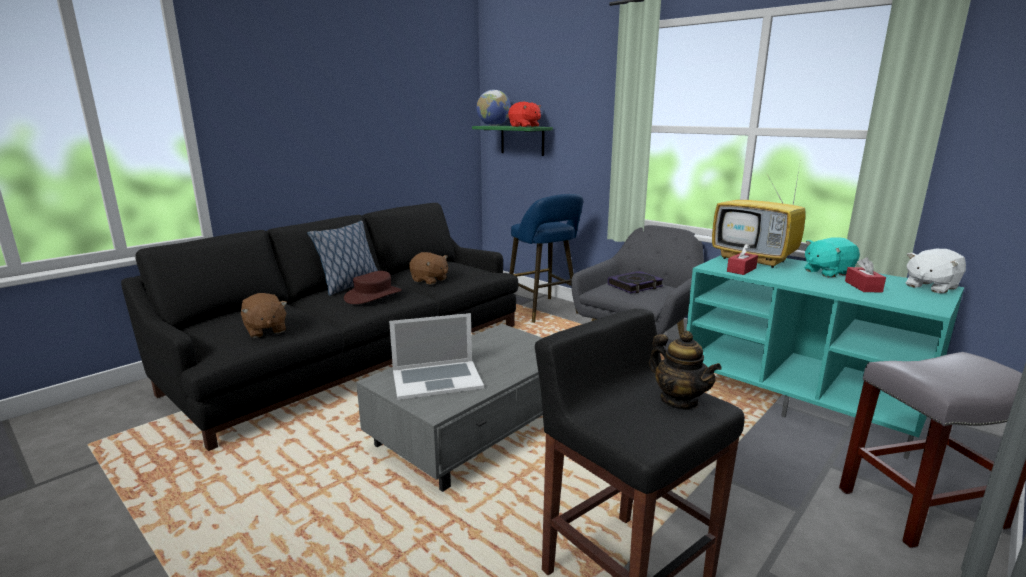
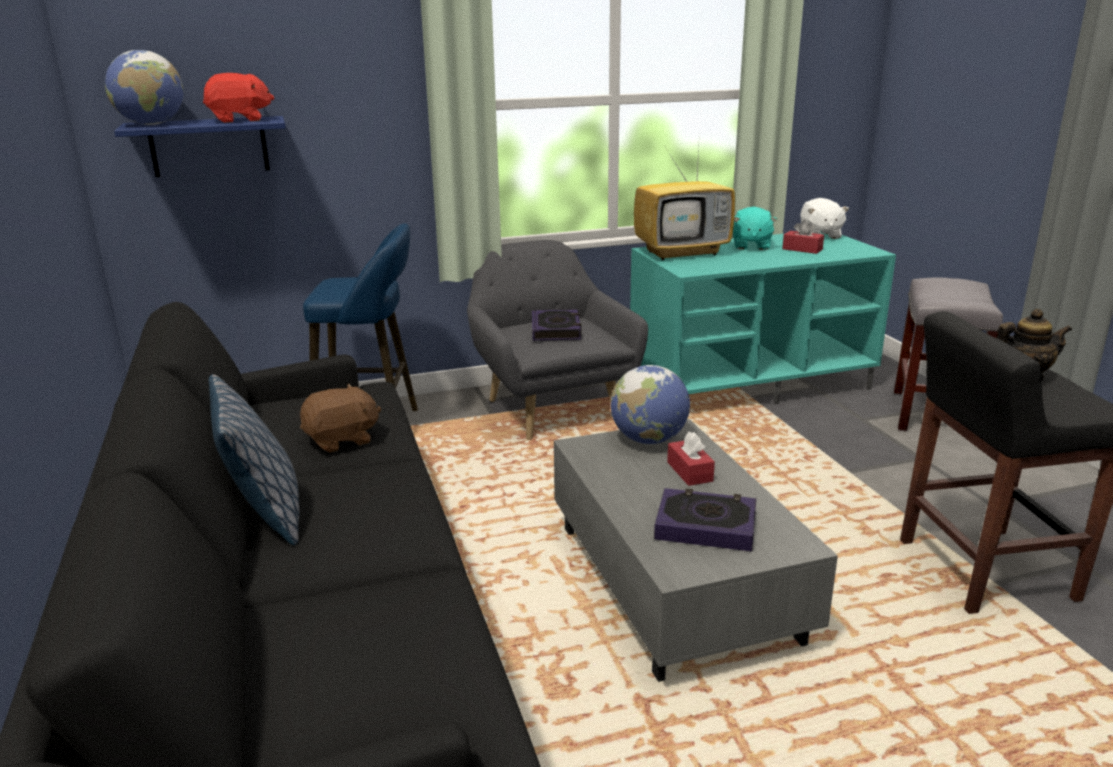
camera: 60 degrees left, 5 degrees up
brown plush toy [241,293,287,338] -> none
brown hat [344,271,402,304] -> none
laptop [389,313,484,400] -> book [654,488,756,551]
green shelf [472,126,553,156] -> blue shelf [114,116,286,177]
red tissue box [727,243,758,275] -> red tissue box moved to [667,432,715,486]
none -> globe [610,365,690,444]

